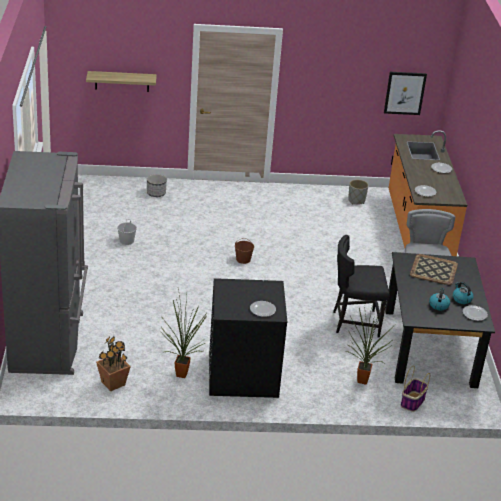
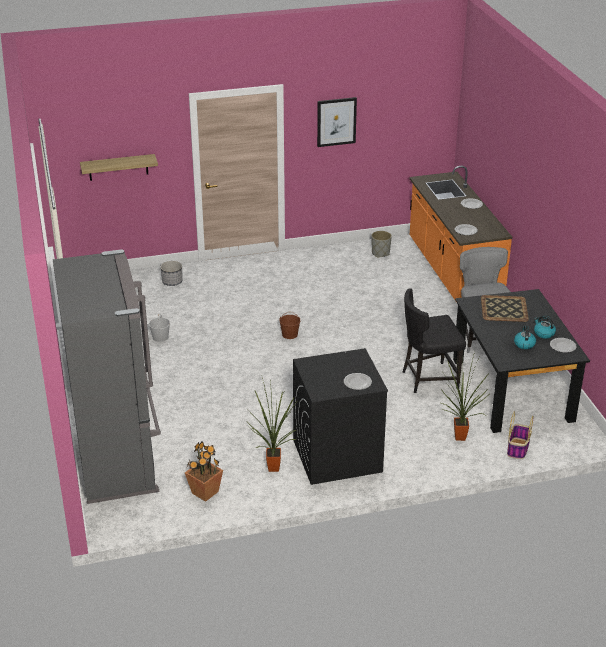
camera: 10 degrees left, 0 degrees up
picture [384,72,427,115] -> picture moved to [317,97,357,147]

